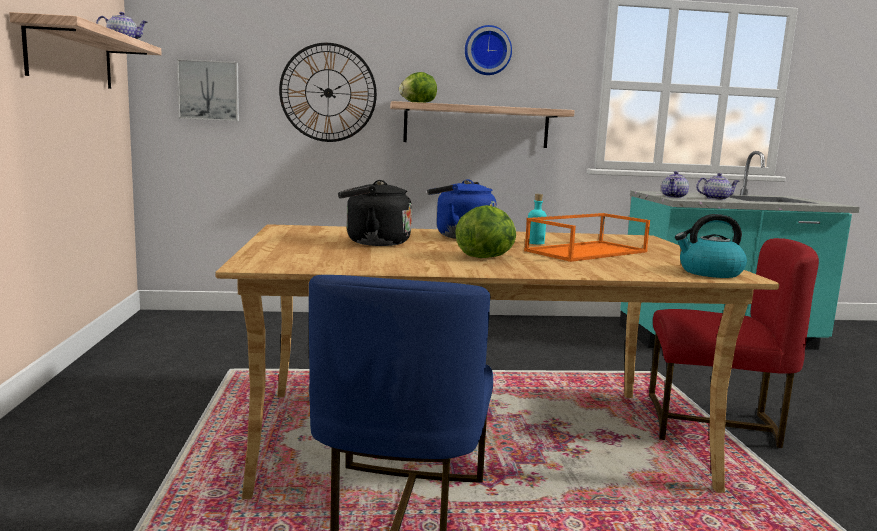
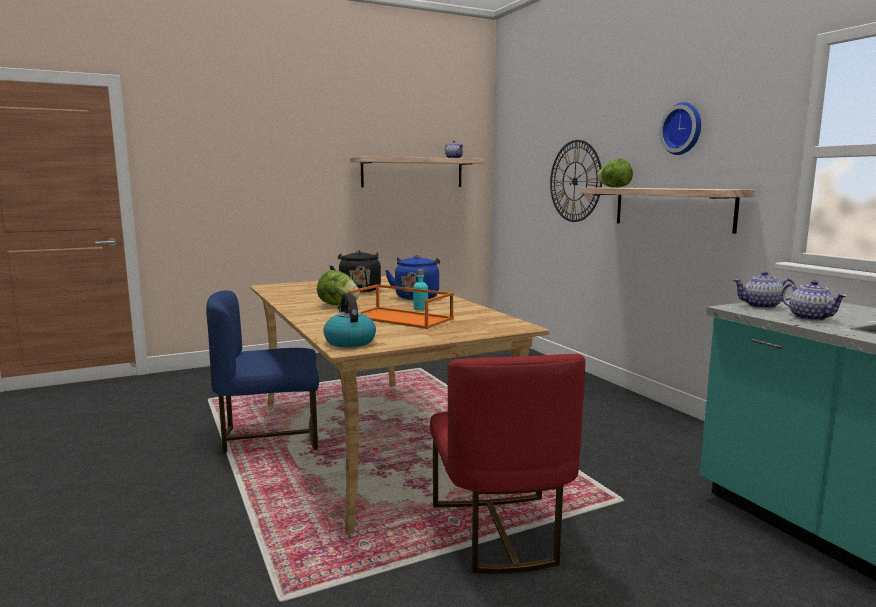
camera: 70 degrees right, 0 degrees up
picture [177,59,239,121] -> none

